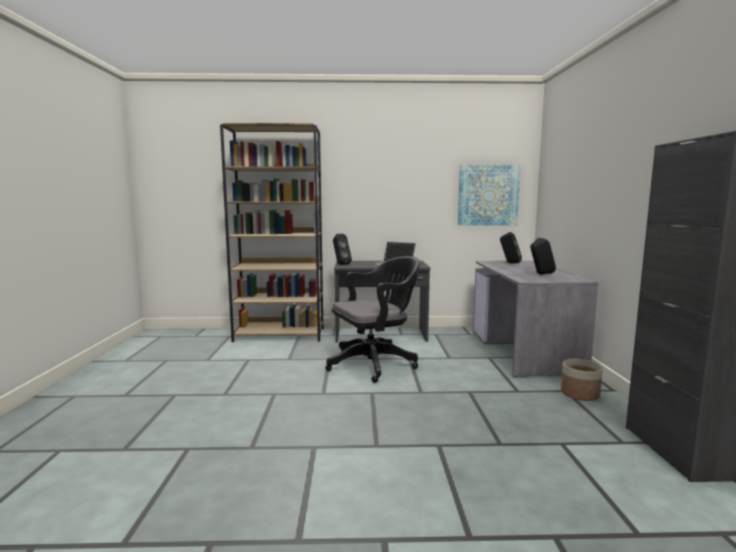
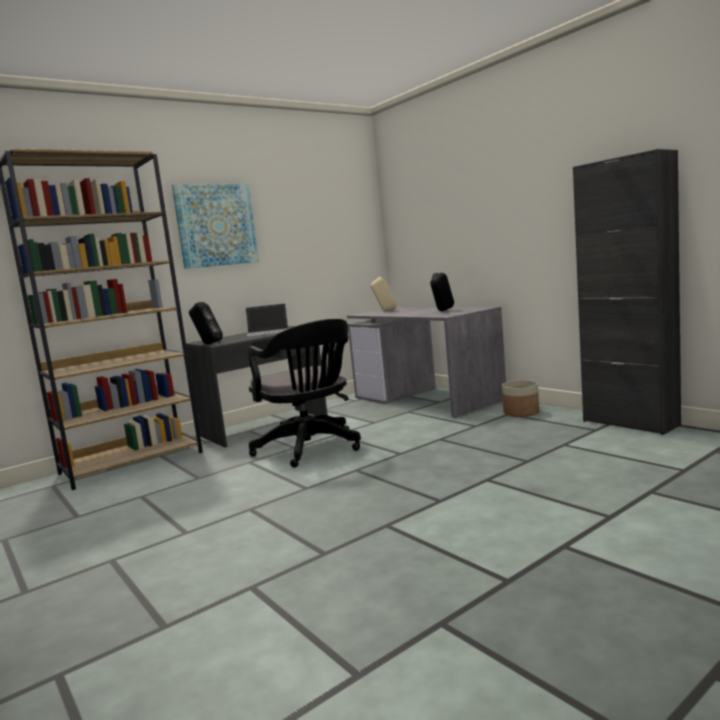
camera: 35 degrees left, 0 degrees up
black office chair [325,256,420,383] -> black office chair turned 120 degrees clockwise [247,319,361,468]
picture [458,164,521,225] -> picture moved to [172,184,259,269]
black speaker [500,232,522,263] -> beige speaker [371,277,397,311]

